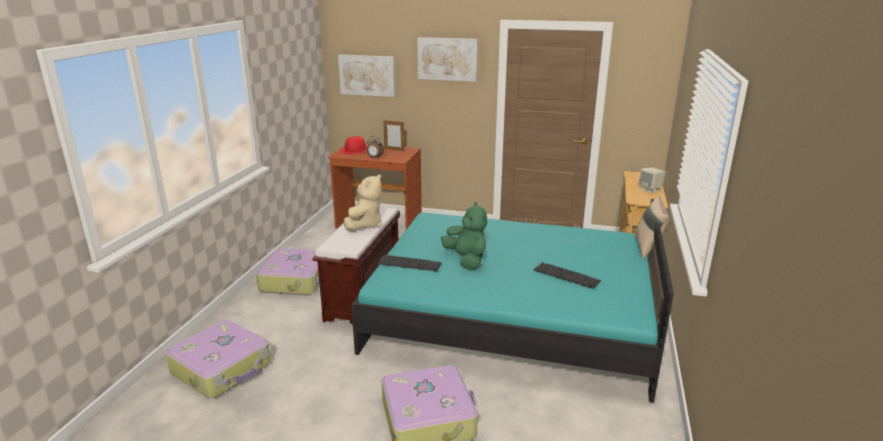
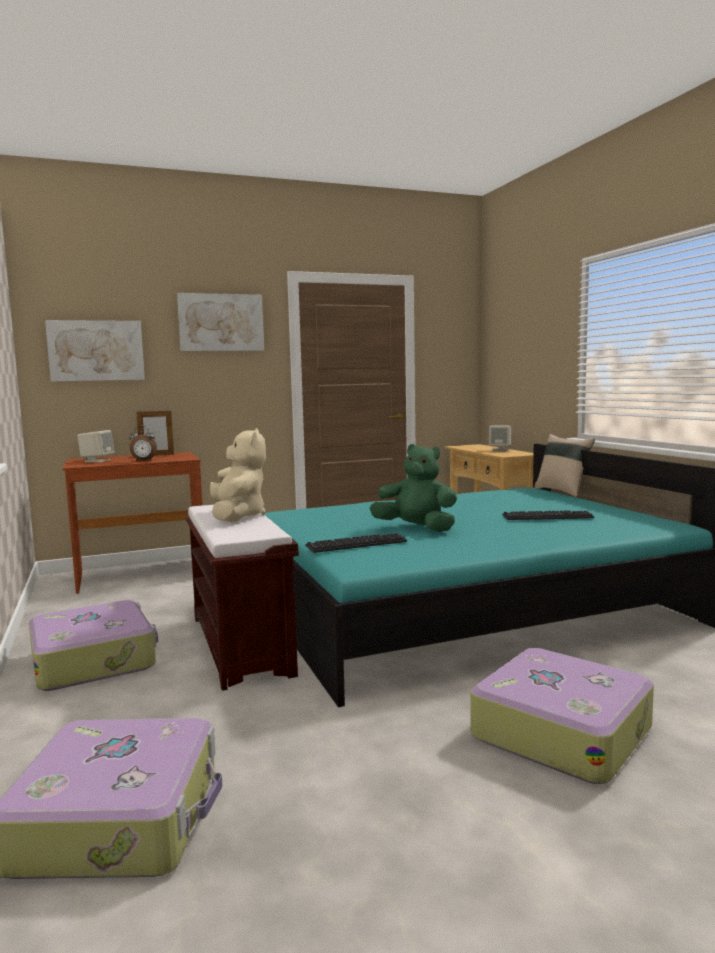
camera: 35 degrees left, 15 degrees down
red hat [340,136,367,155] -> beige speaker [77,430,114,462]

